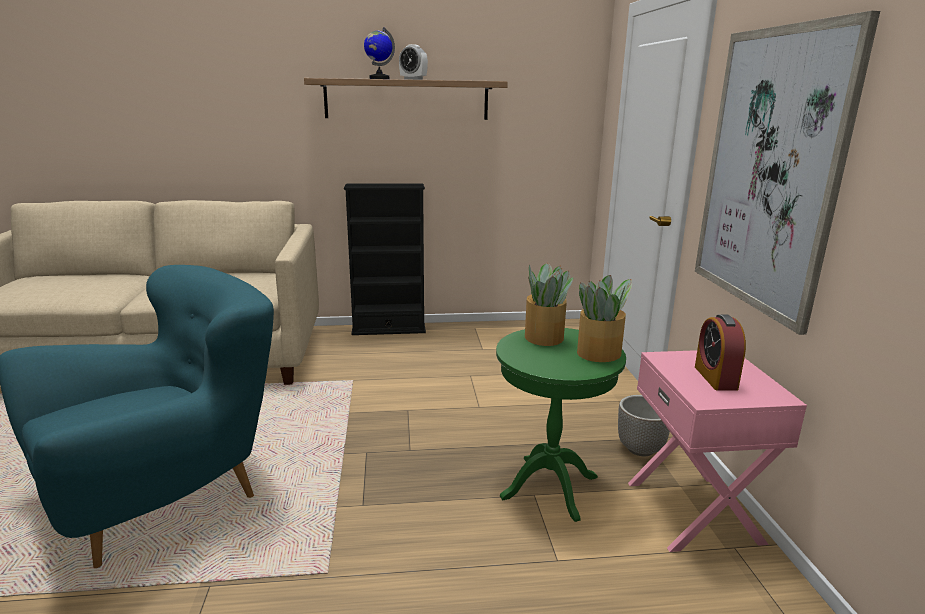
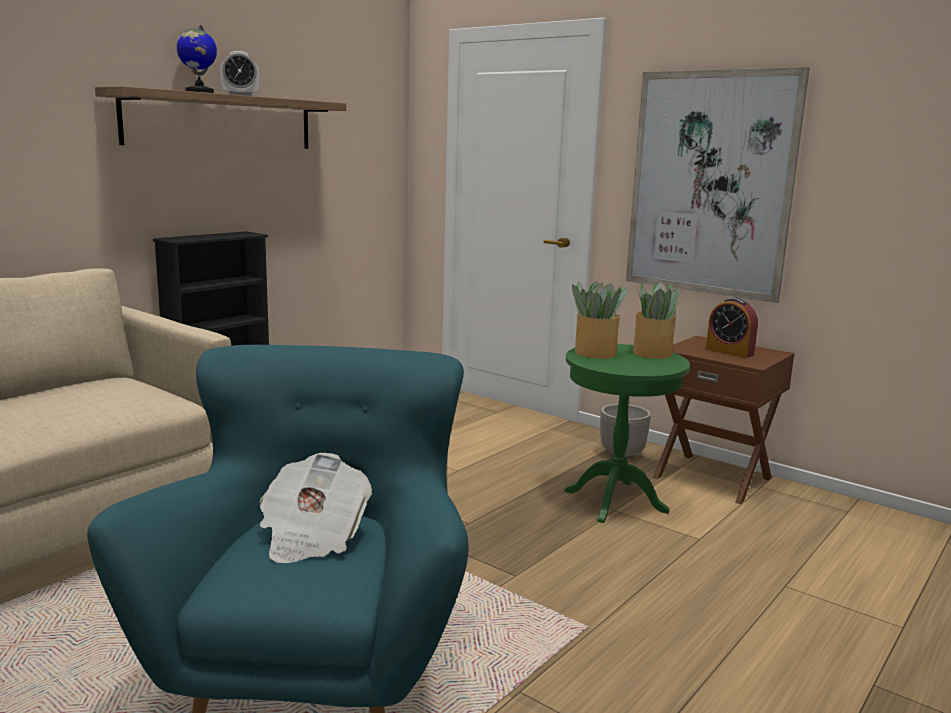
camera: 45 degrees left, 5 degrees down
pink nightstand [628,350,807,552] -> brown nightstand [653,336,795,504]
none -> newspaper [259,453,372,563]

